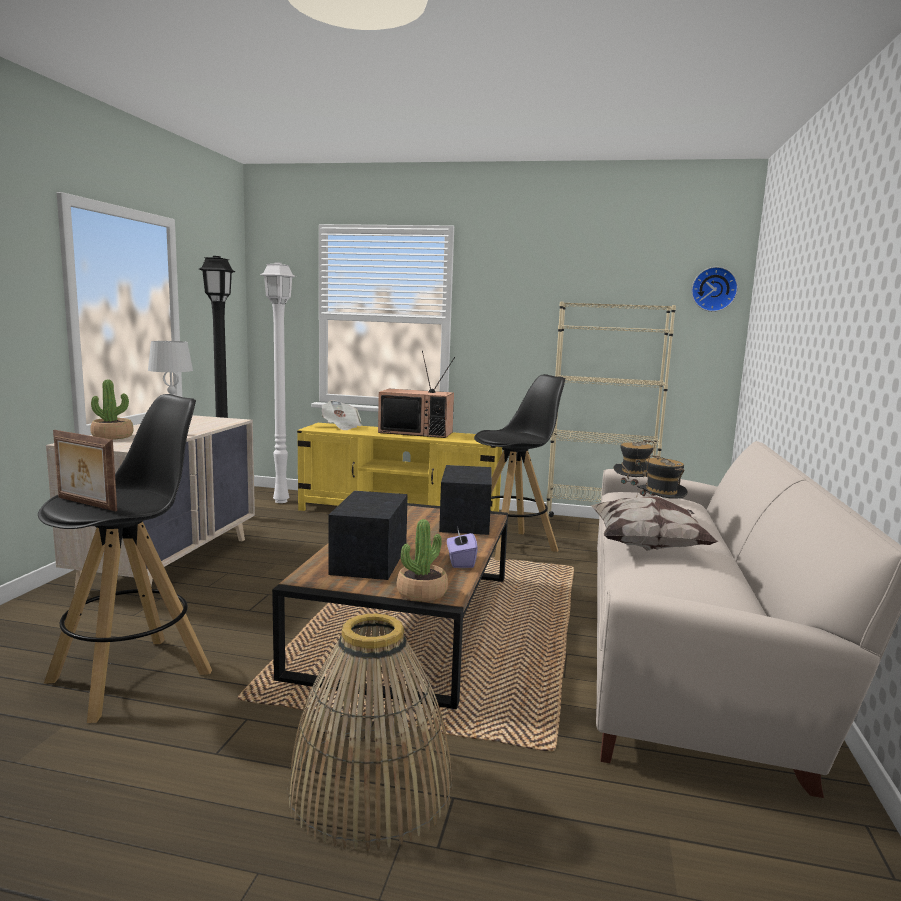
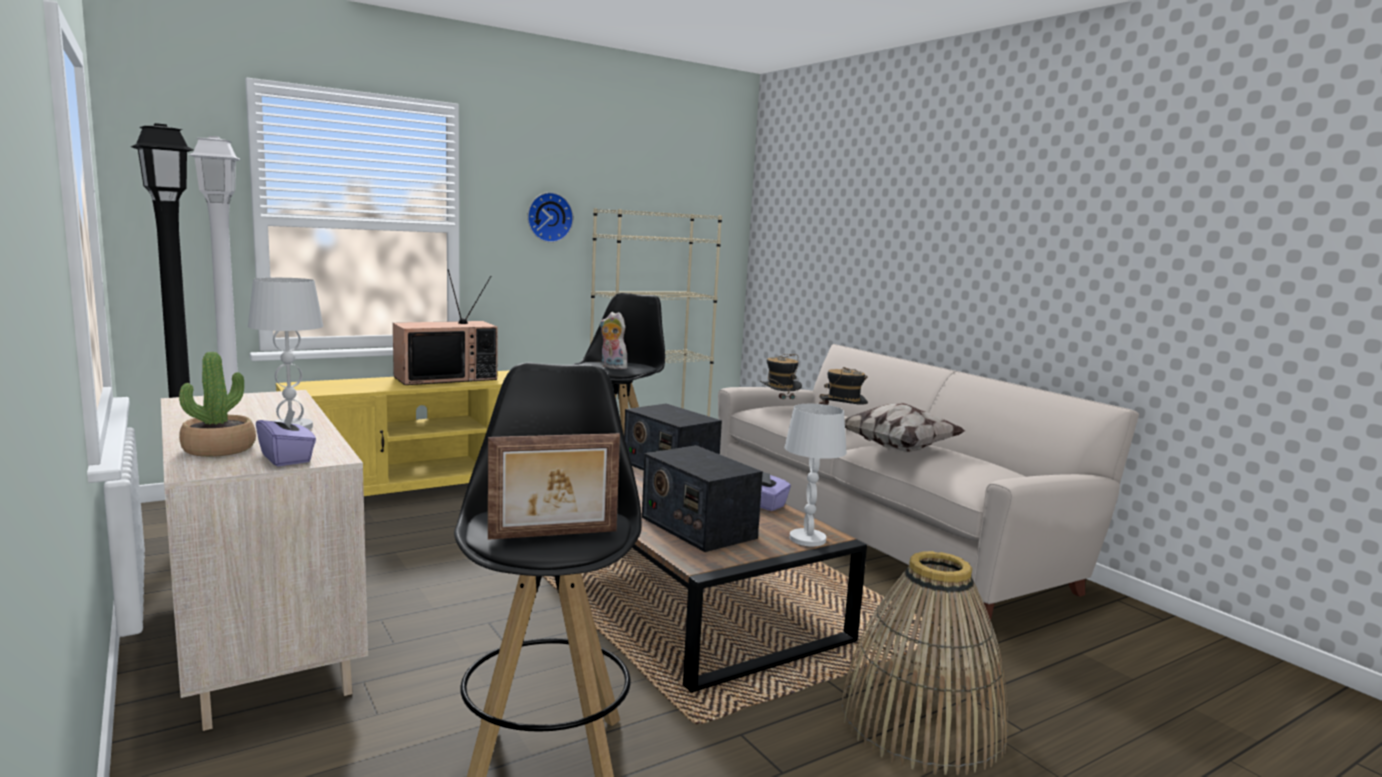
camera: 45 degrees left, 0 degrees up
newspaper [322,400,362,430] -> none
potted plant [397,519,448,601] -> white table lamp [784,404,847,546]
wall clock [691,267,738,312] -> wall clock moved to [527,192,574,243]
none -> purple tissue box [256,406,316,466]
none -> plush toy [600,312,627,369]

